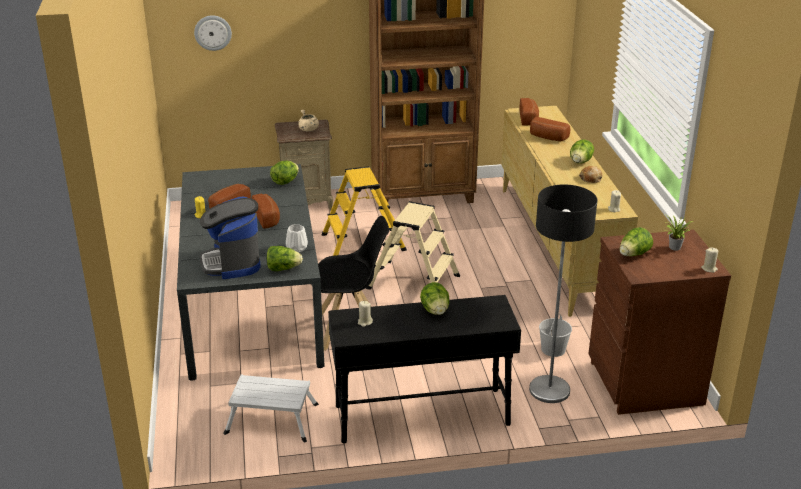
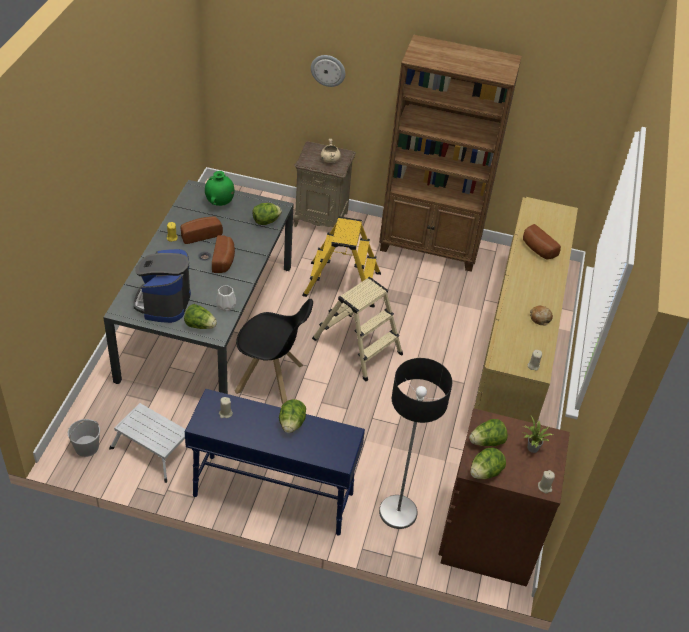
camera: 20 degrees right, 15 degrees up
wall clock [194,15,232,51] -> wall clock moved to [311,55,345,87]
black console table [328,295,521,443] -> blue console table [185,389,365,536]
bread [519,98,539,126] -> none
white bucket [539,313,572,357] -> white bucket moved to [68,419,100,457]
lettuce [570,140,594,164] -> lettuce moved to [470,447,506,479]
none -> green vase [205,171,234,206]

